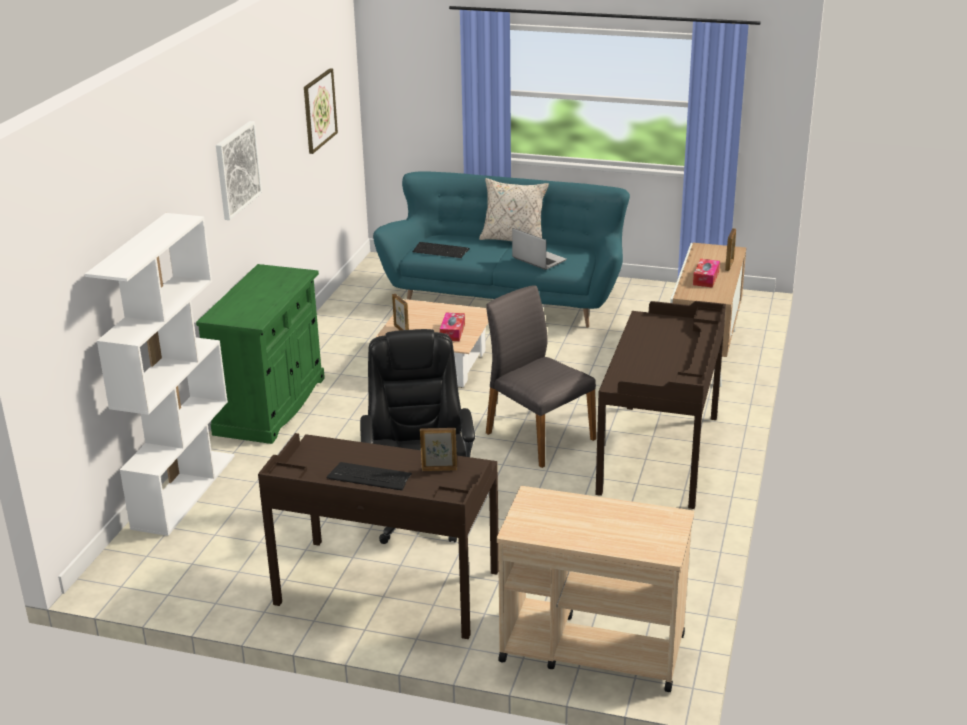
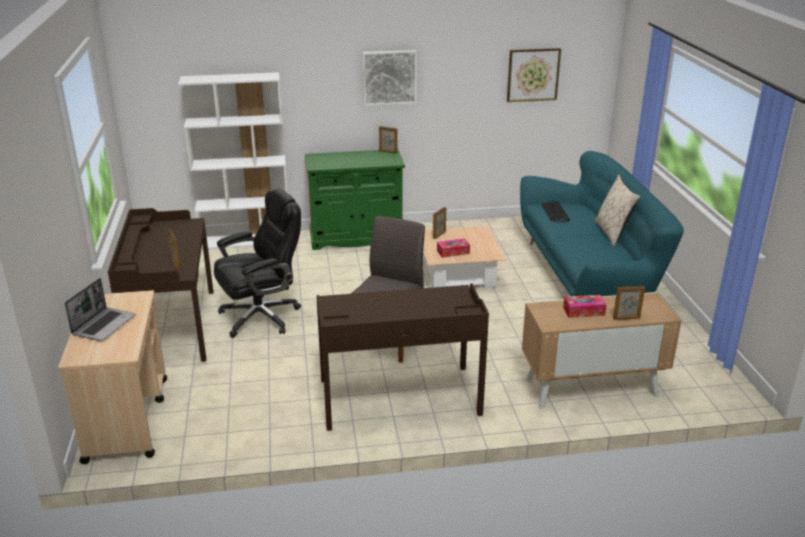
camera: 65 degrees right, 0 degrees up
keyboard [327,462,412,490] -> none
laptop [512,228,567,270] -> laptop moved to [65,278,136,341]
none -> picture frame [379,126,397,153]

